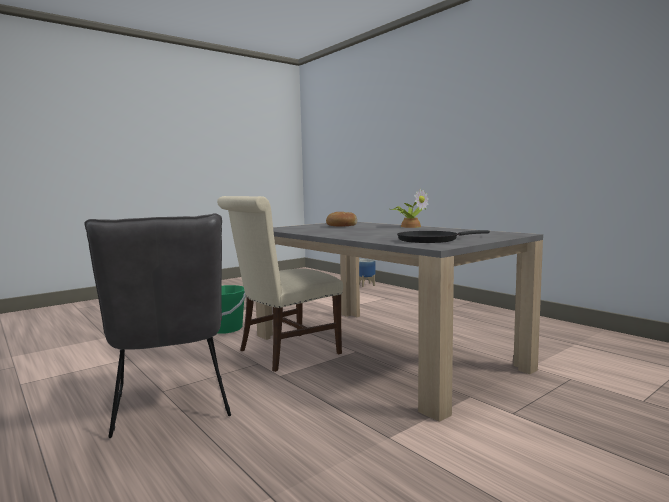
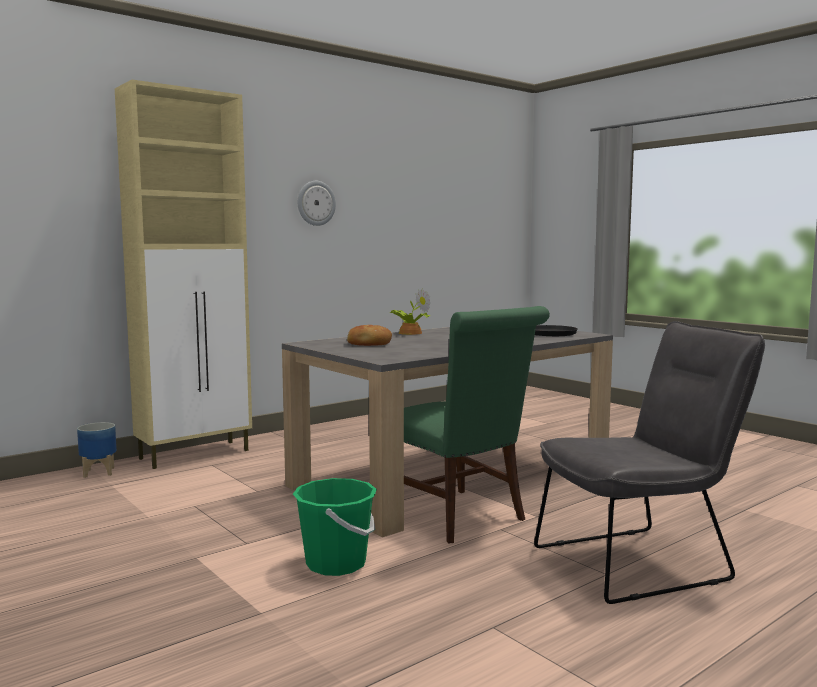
camera: 90 degrees left, 0 degrees up
beige chair [217,196,343,372] -> green chair [404,306,550,544]
none -> beige cabinet [115,79,252,469]
none -> wall clock [298,181,336,226]

